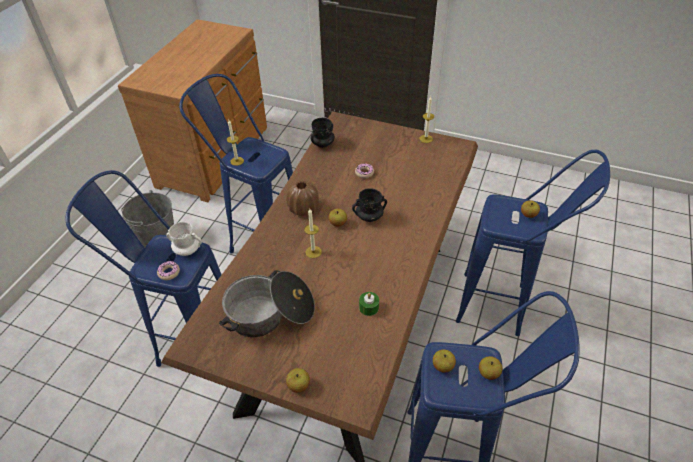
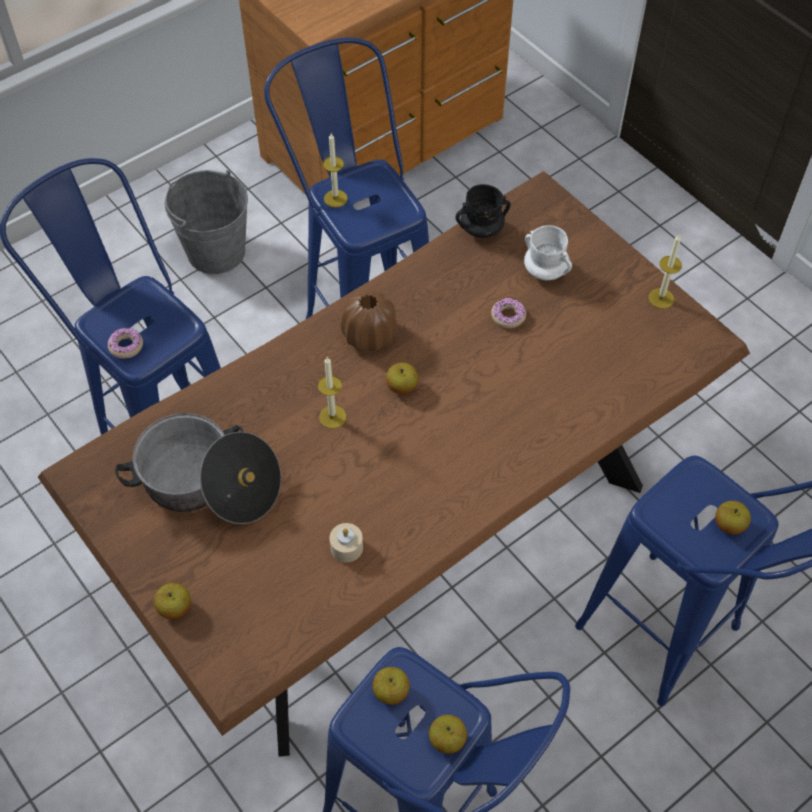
camera: 30 degrees right, 10 degrees up
white mug [166,221,202,256] -> white mug moved to [524,225,572,280]
black mug [352,188,387,222] -> none
green candle [359,292,379,316] -> beige candle [329,523,363,562]

